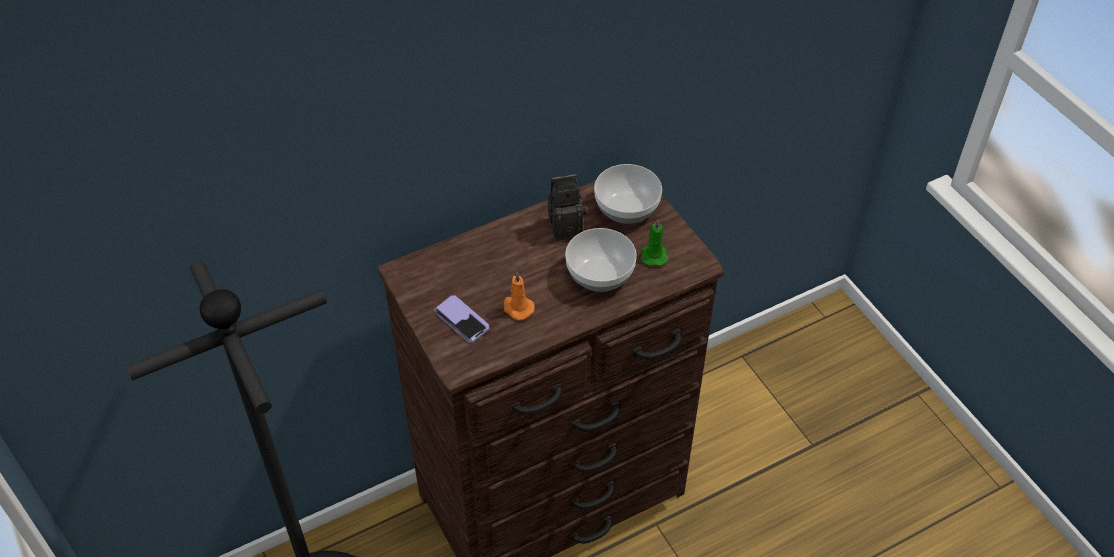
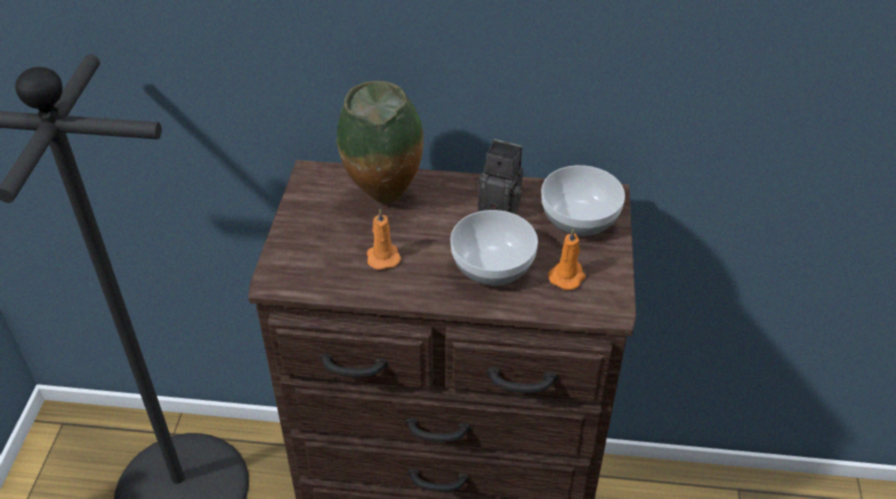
camera: 35 degrees right, 5 degrees down
phone [435,295,489,343] -> none
green candle [641,219,669,266] -> orange candle [548,228,586,290]
none -> vase [337,81,423,204]

